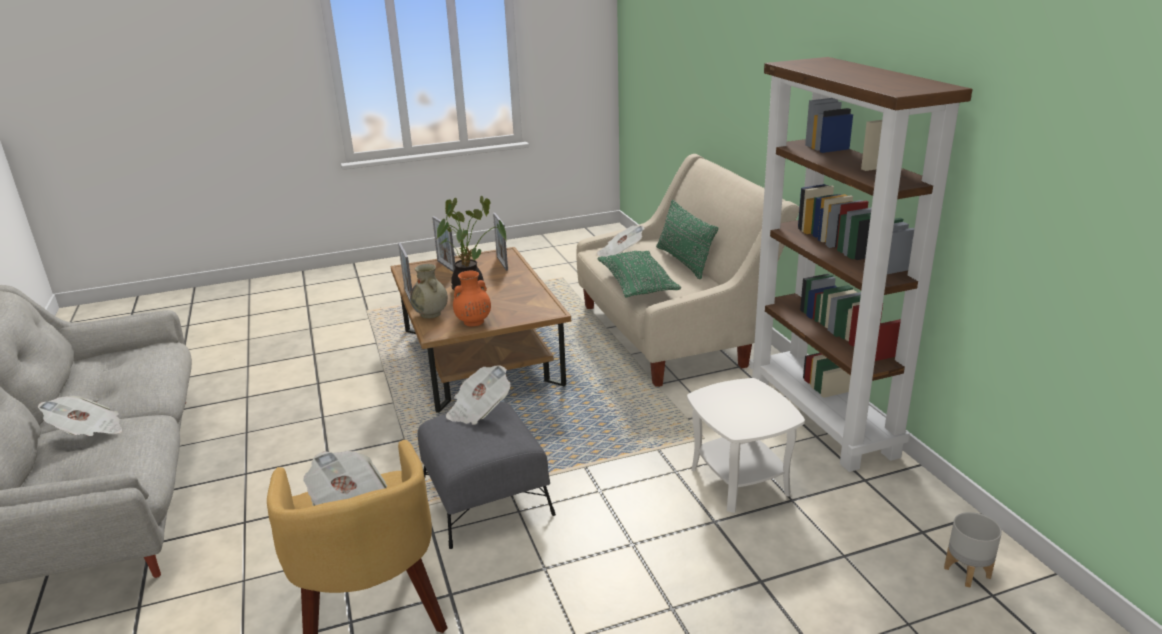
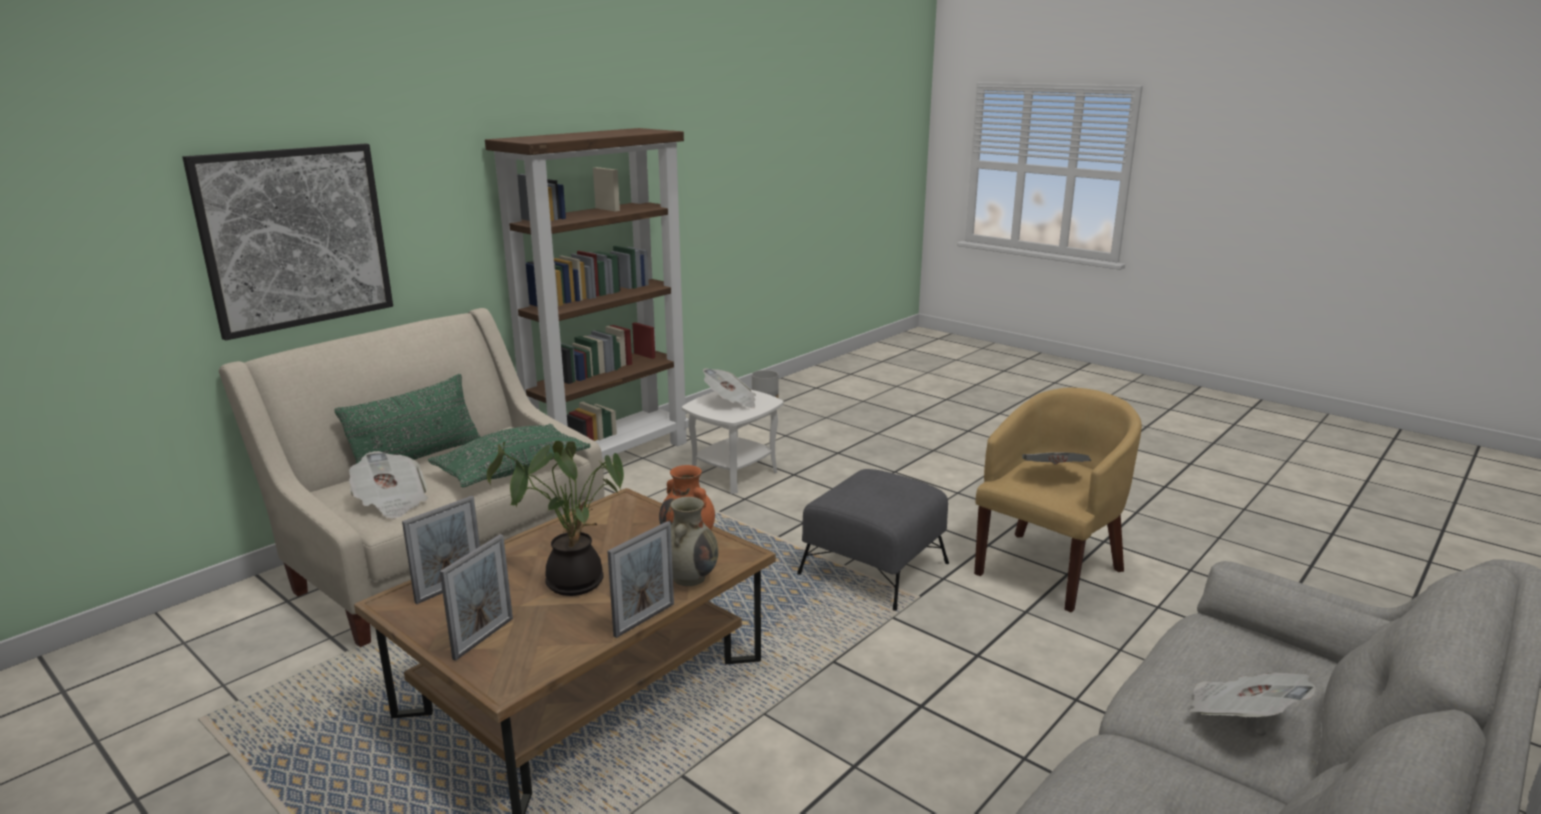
camera: 120 degrees left, 5 degrees down
newspaper [446,365,510,425] -> newspaper moved to [703,368,756,408]
none -> picture [182,144,393,341]

